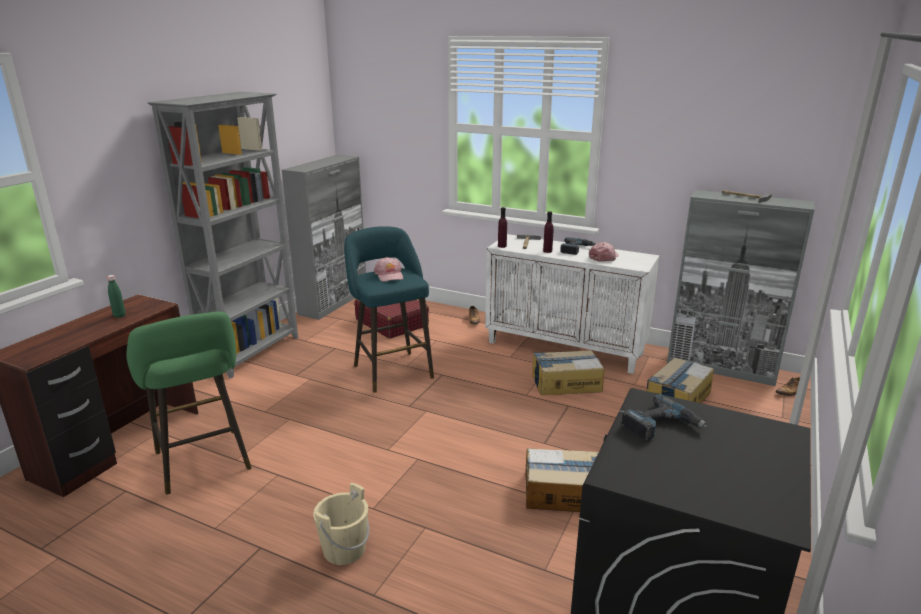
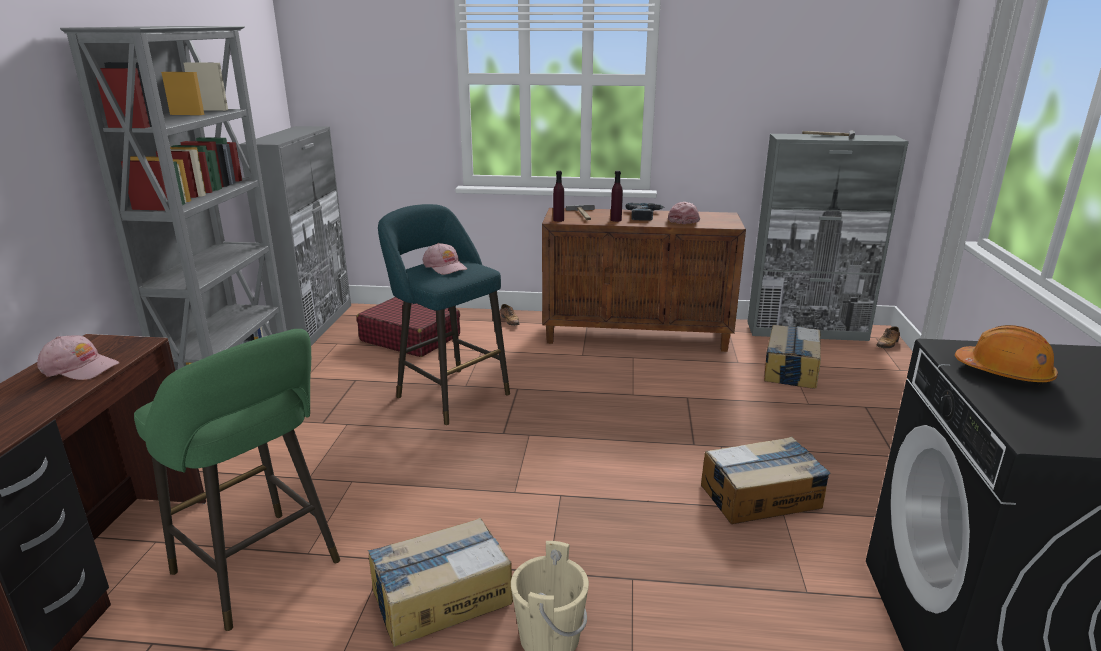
camera: 20 degrees left, 0 degrees up
green bottle [107,275,126,318] -> pink cap [37,335,120,380]
white cabinet [485,234,660,374] -> brown cabinet [542,208,746,352]
cardboard box [532,350,605,395] -> cardboard box moved to [368,518,513,647]
power drill [621,394,707,440] -> orange hard hat [955,325,1058,386]

